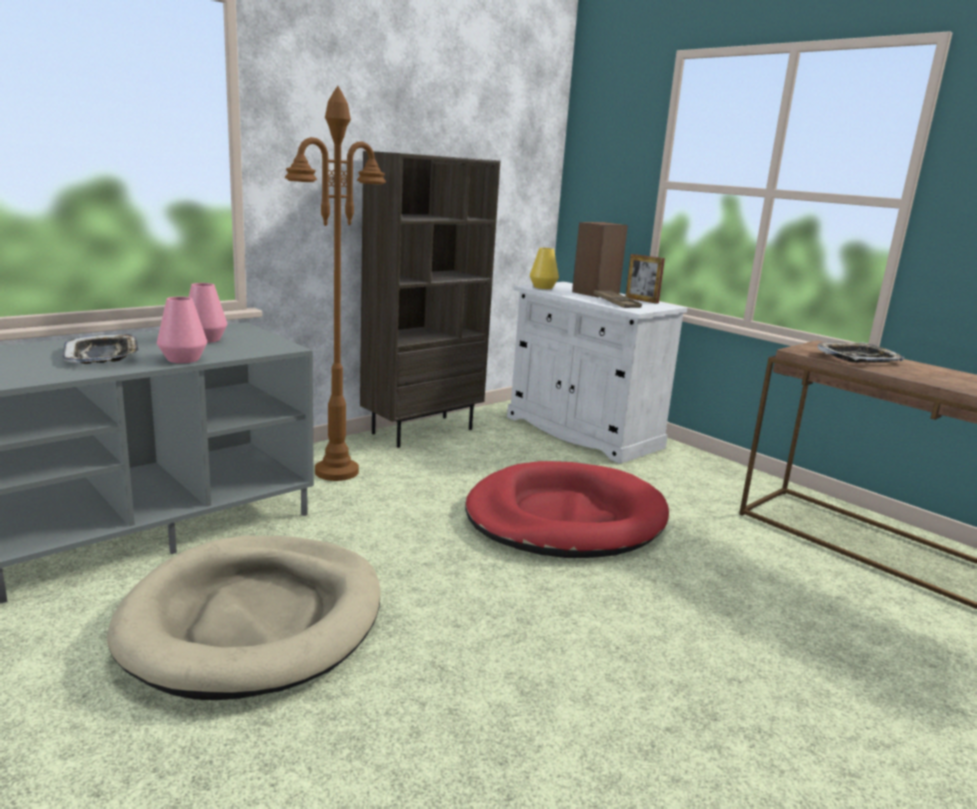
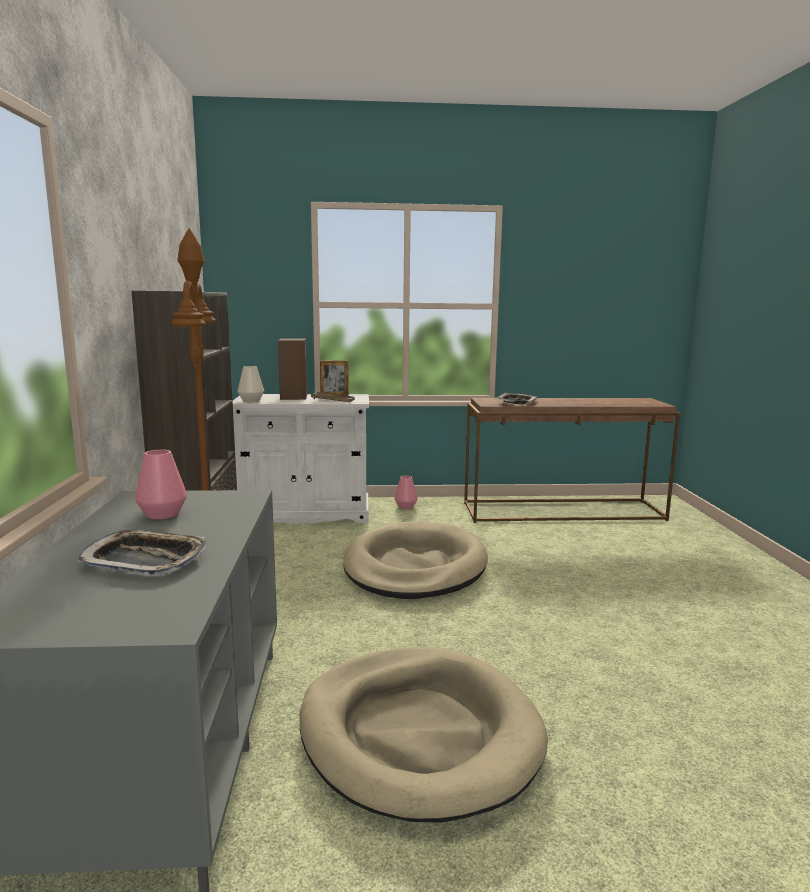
camera: 50 degrees left, 5 degrees down
pink vase [157,297,207,363] -> pink vase moved to [394,476,418,509]
red dog bed [465,461,669,558] -> beige dog bed [343,521,488,599]
yellow vase [530,248,559,289] -> white vase [238,366,264,402]

